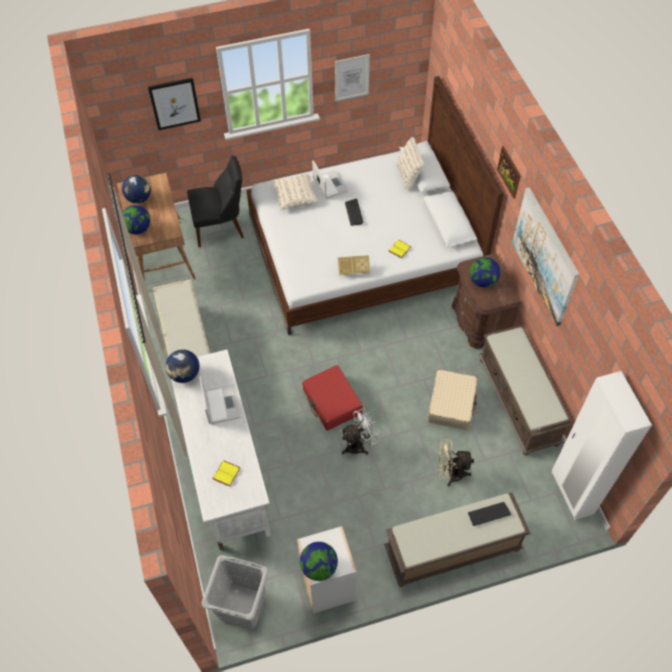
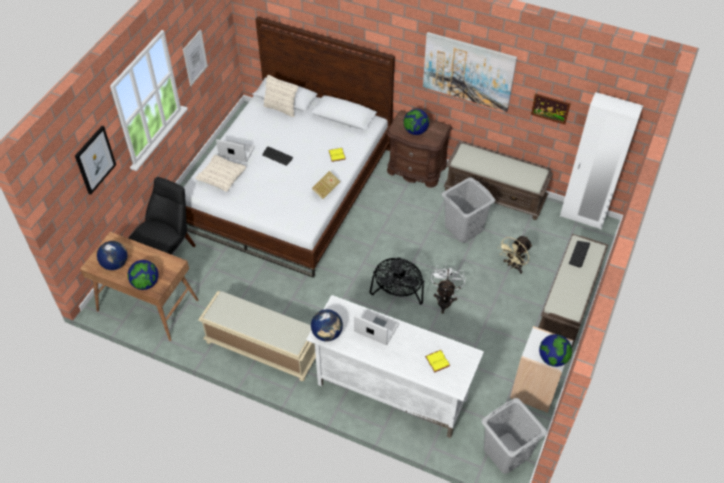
camera: 50 degrees left, 5 degrees down
red suitcase [302,365,363,431] -> black fan [370,257,425,305]
beige suitcase [428,369,477,430] -> grey laundry basket [442,177,496,243]
picture [497,146,520,199] -> picture moved to [531,93,571,125]

